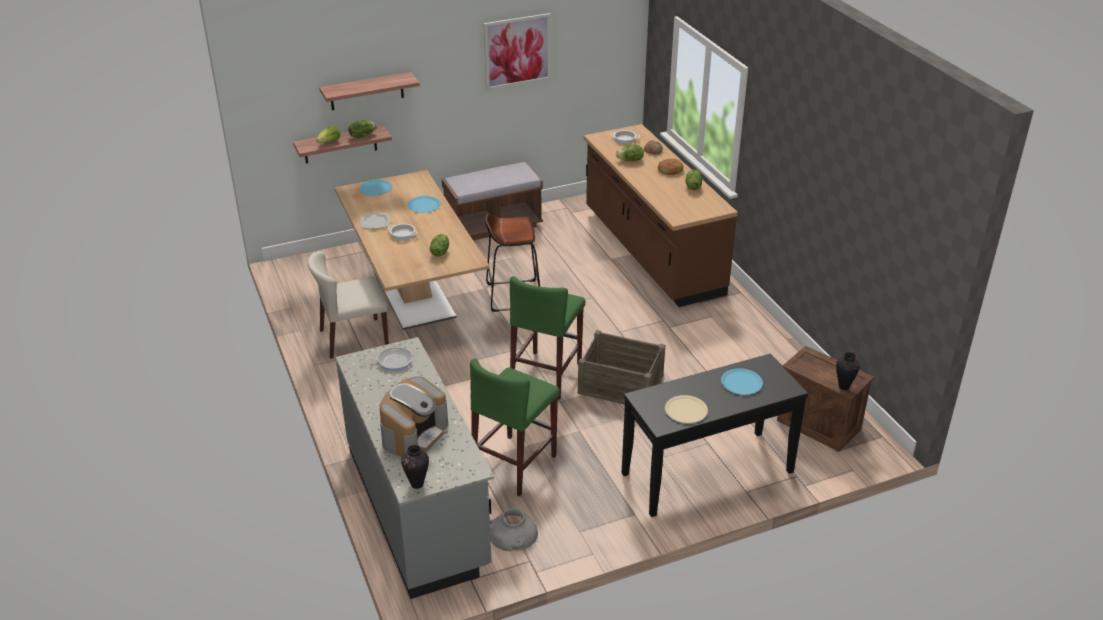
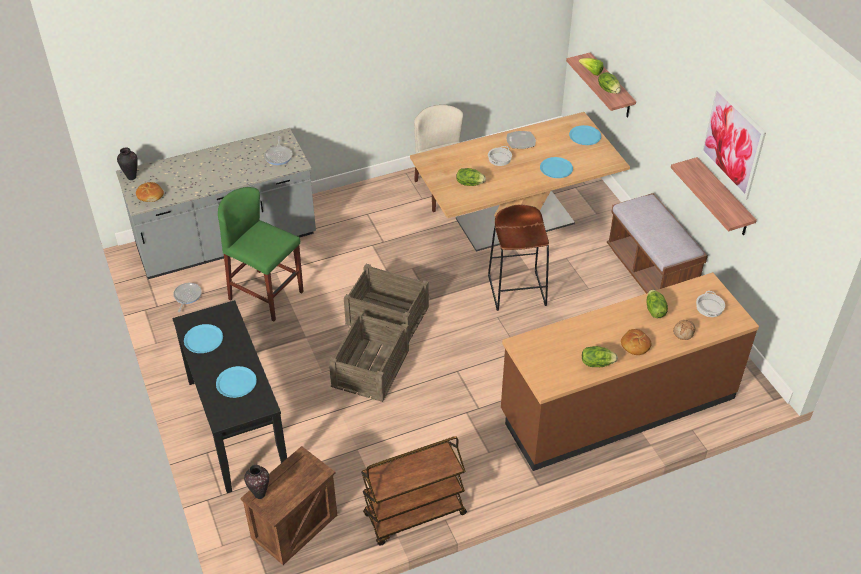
camera: 90 degrees right, 10 degrees up
shelf [319,72,420,110] -> shelf moved to [671,157,757,235]
coffee machine [380,376,448,457] -> none
grey vase [490,508,538,551] -> frying pan [173,283,201,312]
green stool [510,276,585,400] -> crate [344,264,429,341]
beige plate [665,395,708,423] -> blue plate [184,324,223,353]
none -> bread [136,182,164,202]
none -> brown cart [361,436,467,546]

